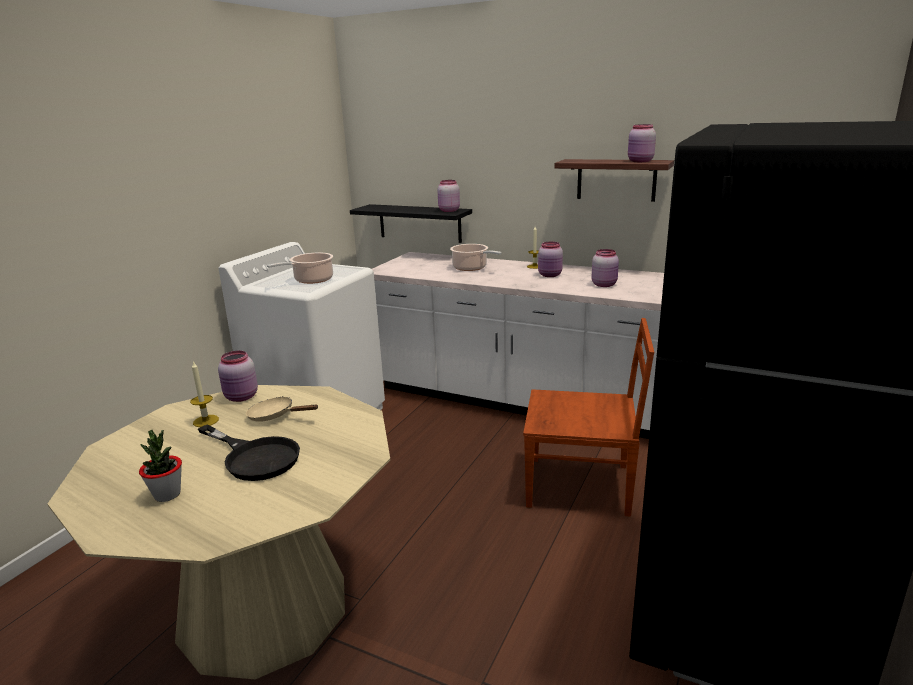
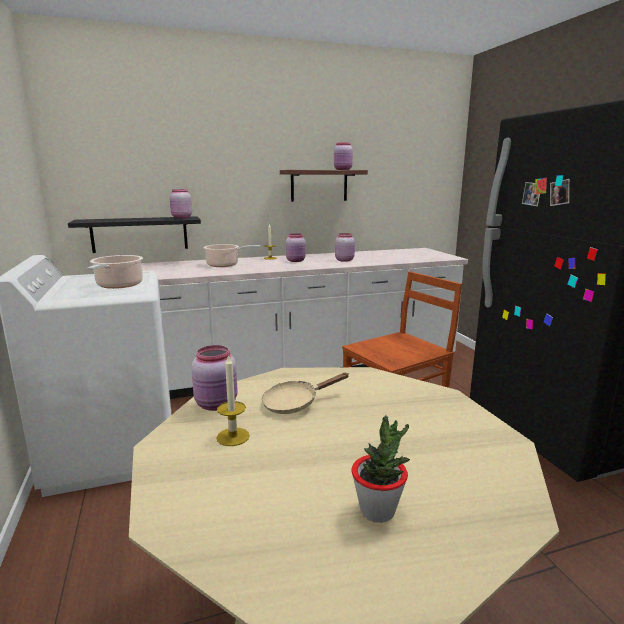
camera: 45 degrees left, 5 degrees down
black frying pan [198,424,300,481] -> none

